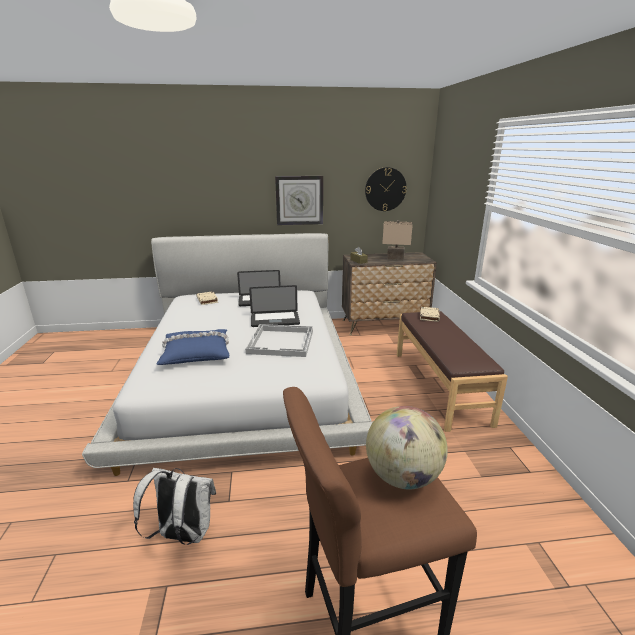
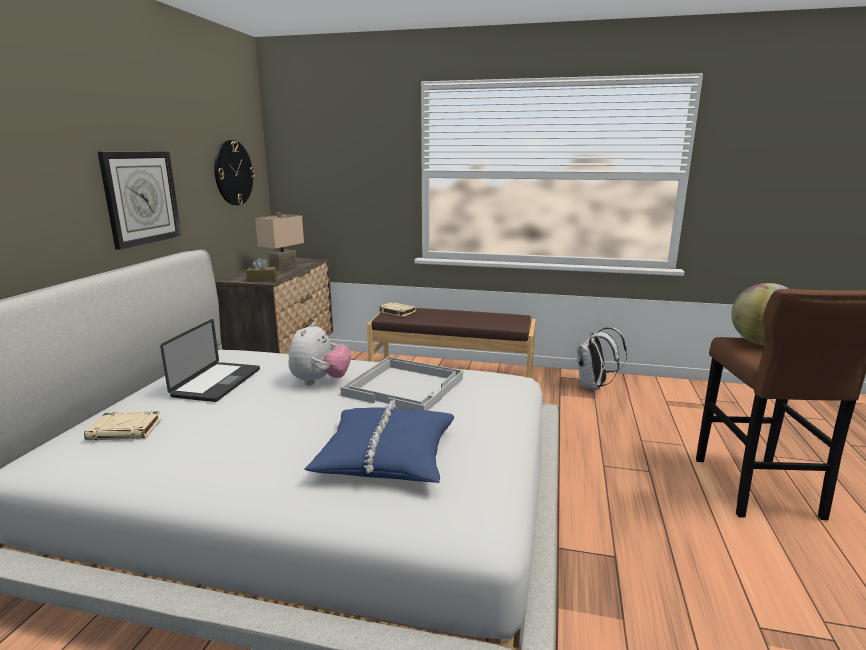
camera: 70 degrees left, 5 degrees down
white backpack [133,468,216,545] -> white backpack moved to [577,327,627,390]
laptop [249,285,300,327] -> plush toy [288,322,351,385]

